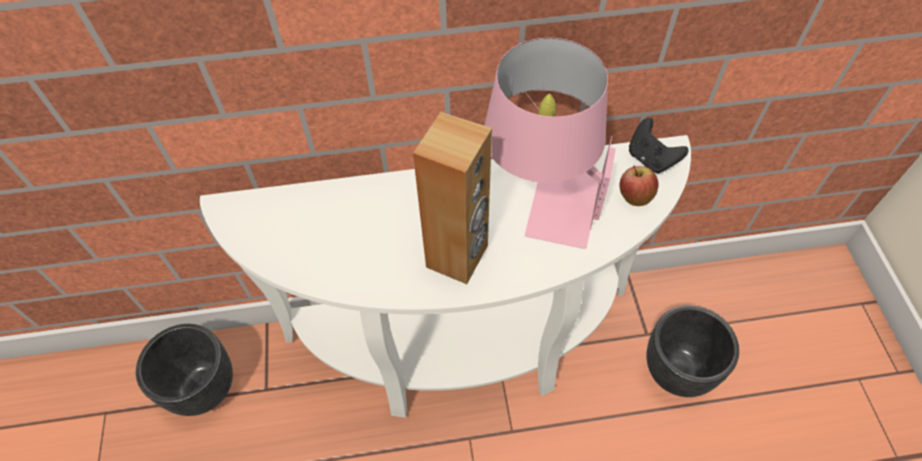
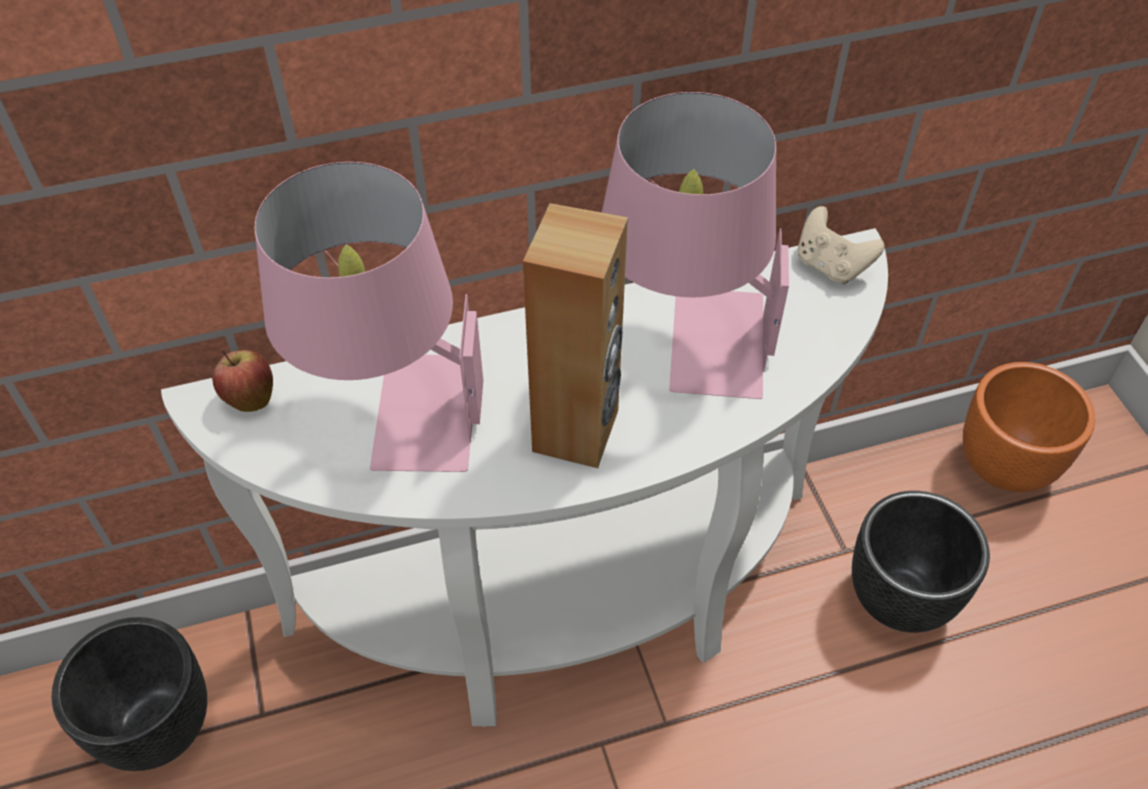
camera: 10 degrees left, 5 degrees down
apple [620,165,658,206] -> apple moved to [212,349,273,412]
black game controller [629,118,689,174] -> beige game controller [798,206,885,285]
none -> pink table lamp [255,162,483,472]
none -> orange planter [963,362,1095,492]

